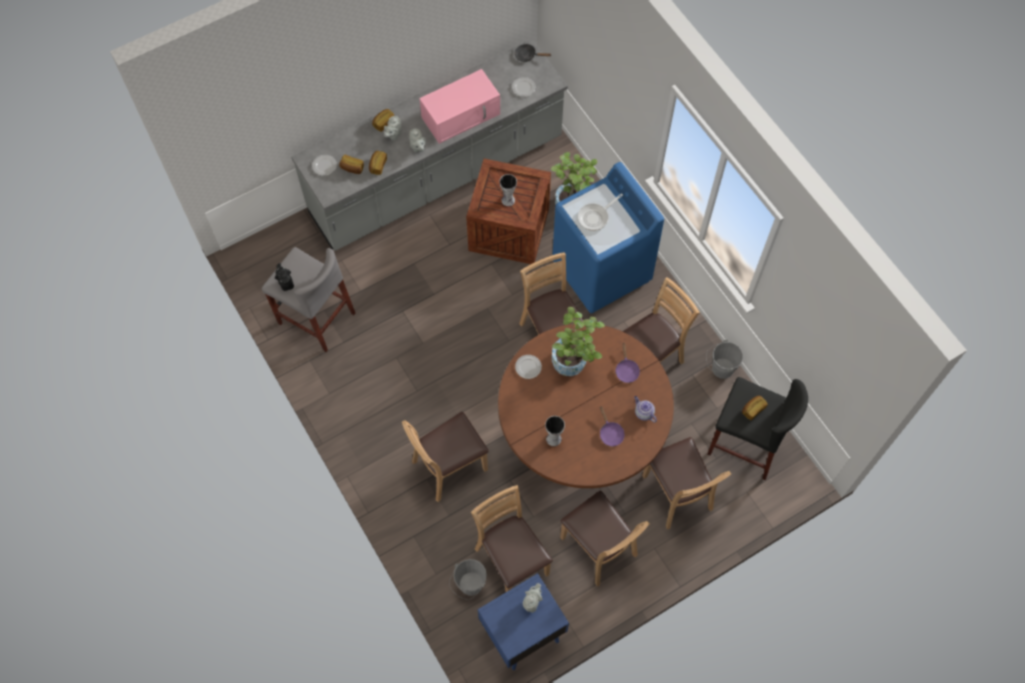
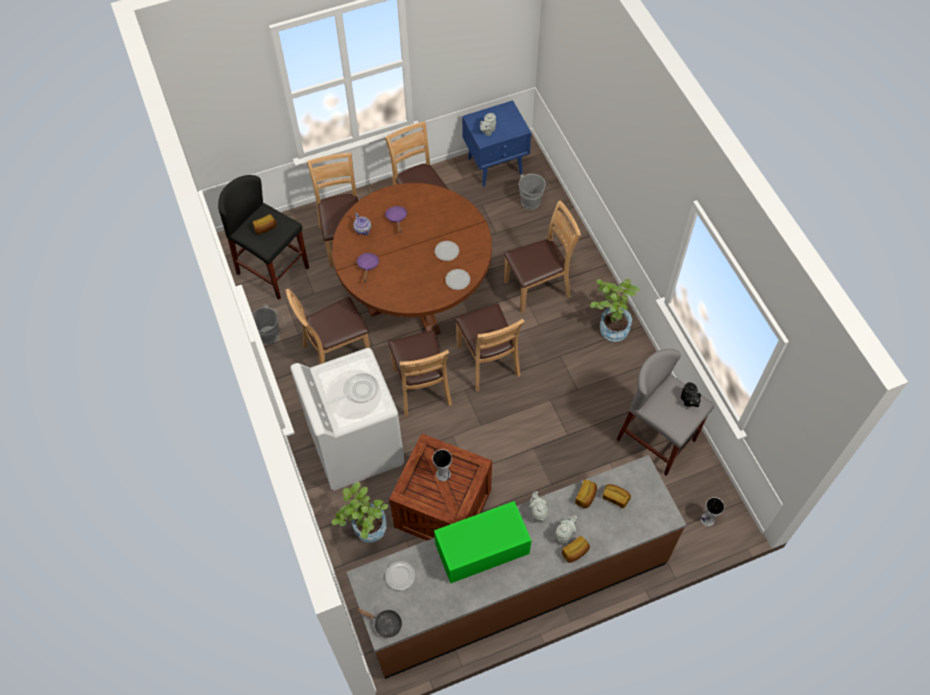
camera: 170 degrees left, 5 degrees down
grey counter [291,39,568,251] -> brown counter [346,455,686,679]
plate [312,155,337,176] -> plate moved to [435,241,459,261]
pink microwave [419,69,500,144] -> green microwave [434,501,531,583]
brown chair [471,485,553,592] -> brown chair moved to [455,303,525,391]
vase [545,416,565,446] -> vase moved to [701,497,725,526]
blue washing machine [552,162,664,313] -> white washing machine [290,348,405,491]
potted plant [552,306,605,376] -> potted plant moved to [590,279,640,342]

